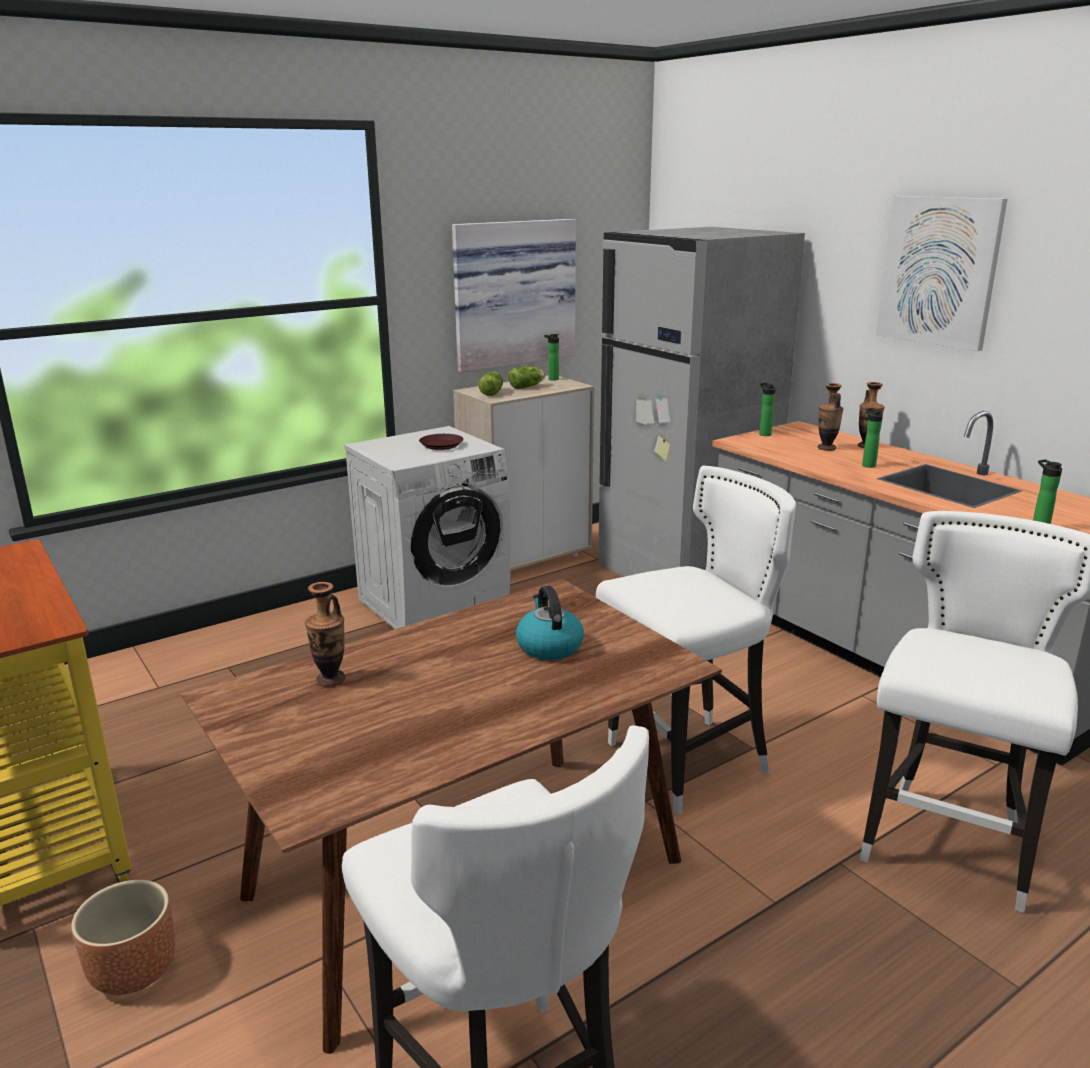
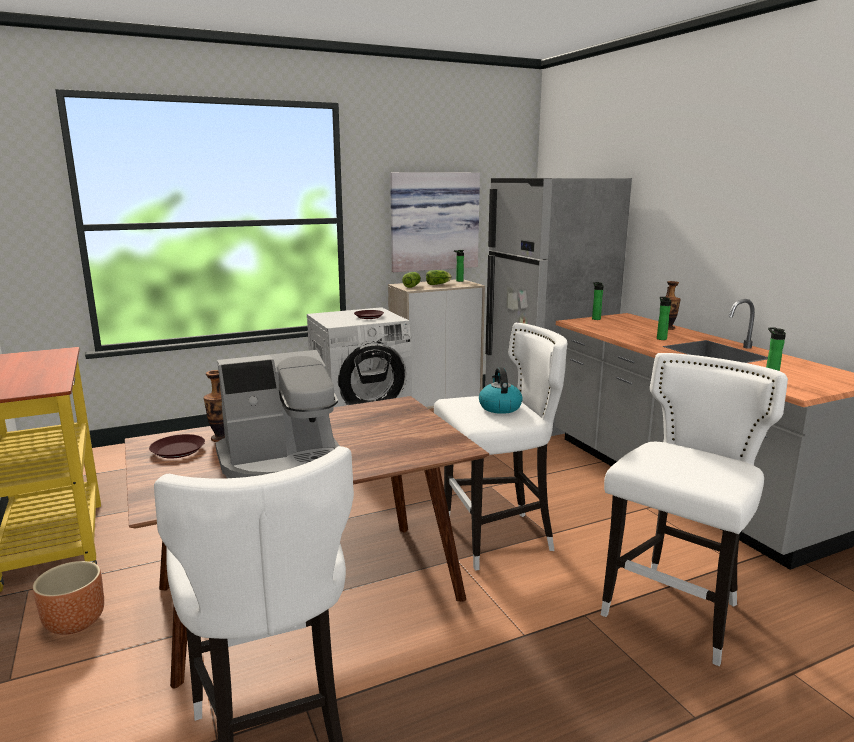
camera: 10 degrees right, 5 degrees down
kettle [516,586,584,660] -> kettle moved to [479,367,523,414]
vase [817,383,843,451] -> none
picture [876,196,1007,351] -> none
none -> brown plate [149,434,205,458]
none -> coffee machine [215,350,340,478]

